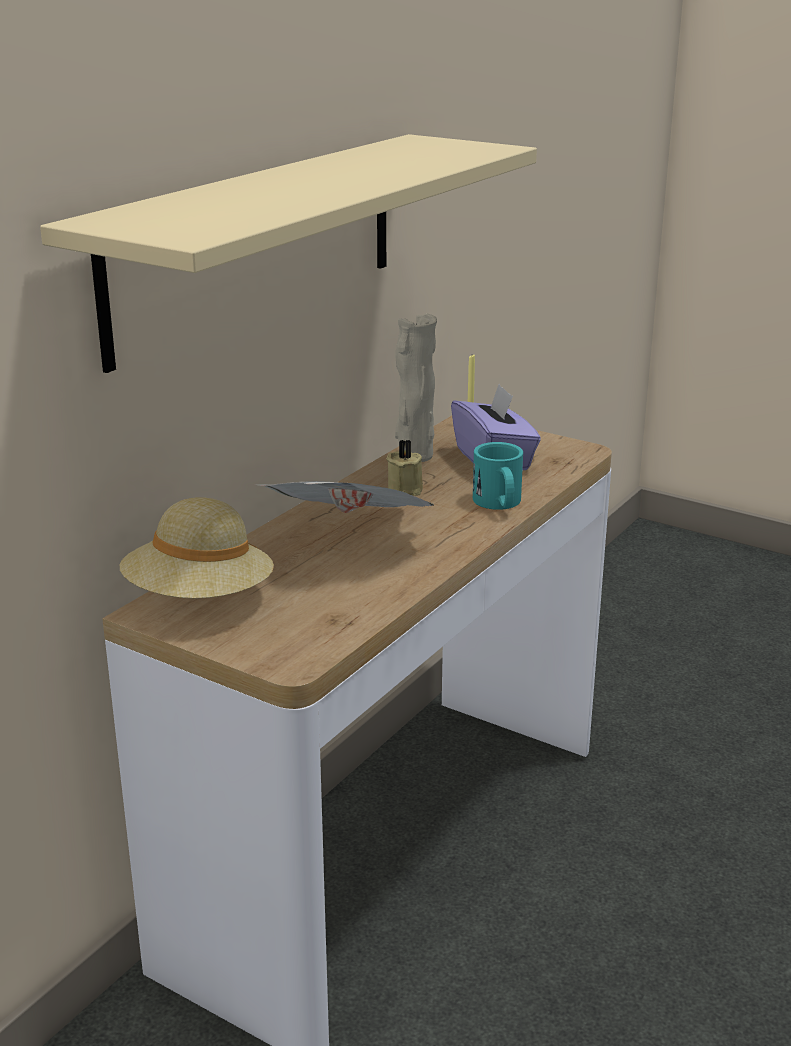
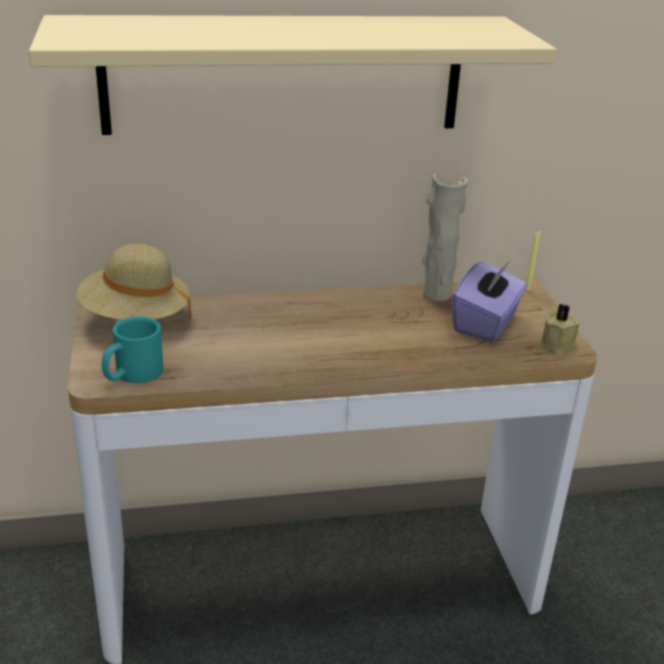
camera: 45 degrees right, 5 degrees up
newspaper [255,481,434,513] -> none
beige candle [386,439,423,496] -> beige candle moved to [541,304,579,356]
turquoise mug [473,442,523,510] -> turquoise mug moved to [102,316,163,383]

